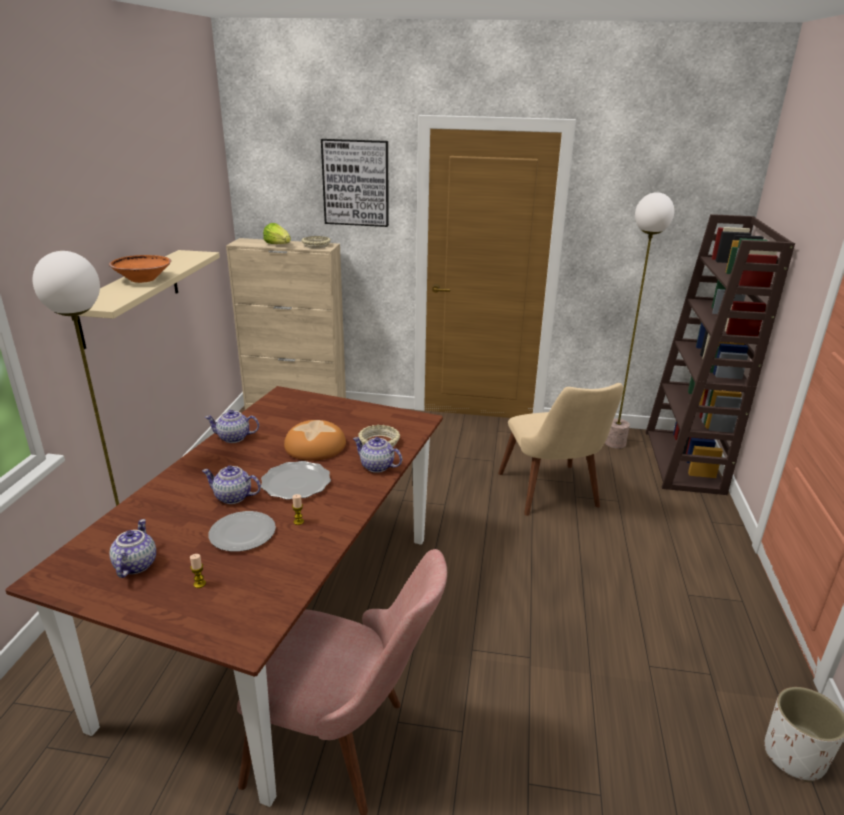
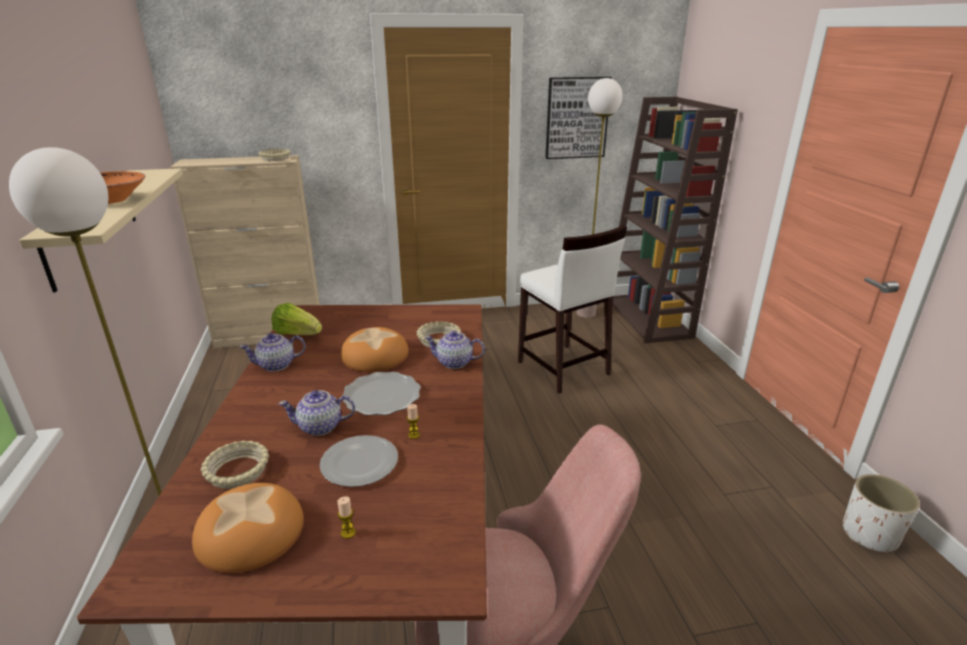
camera: 20 degrees left, 0 degrees up
teapot [109,519,156,578] -> bread [192,483,304,573]
lettuce [263,223,291,244] -> lettuce moved to [271,303,322,335]
picture [321,139,389,227] -> picture moved to [545,77,612,159]
beige chair [498,383,623,516] -> white stool [518,225,627,394]
none -> beige bowl [201,441,269,489]

